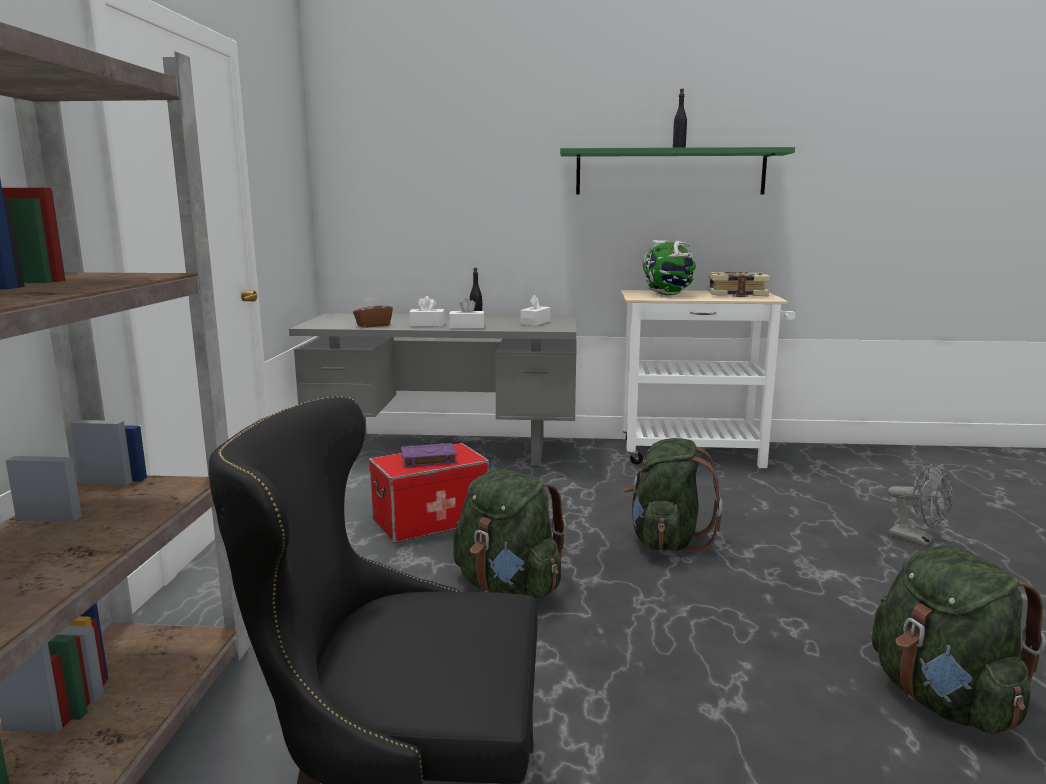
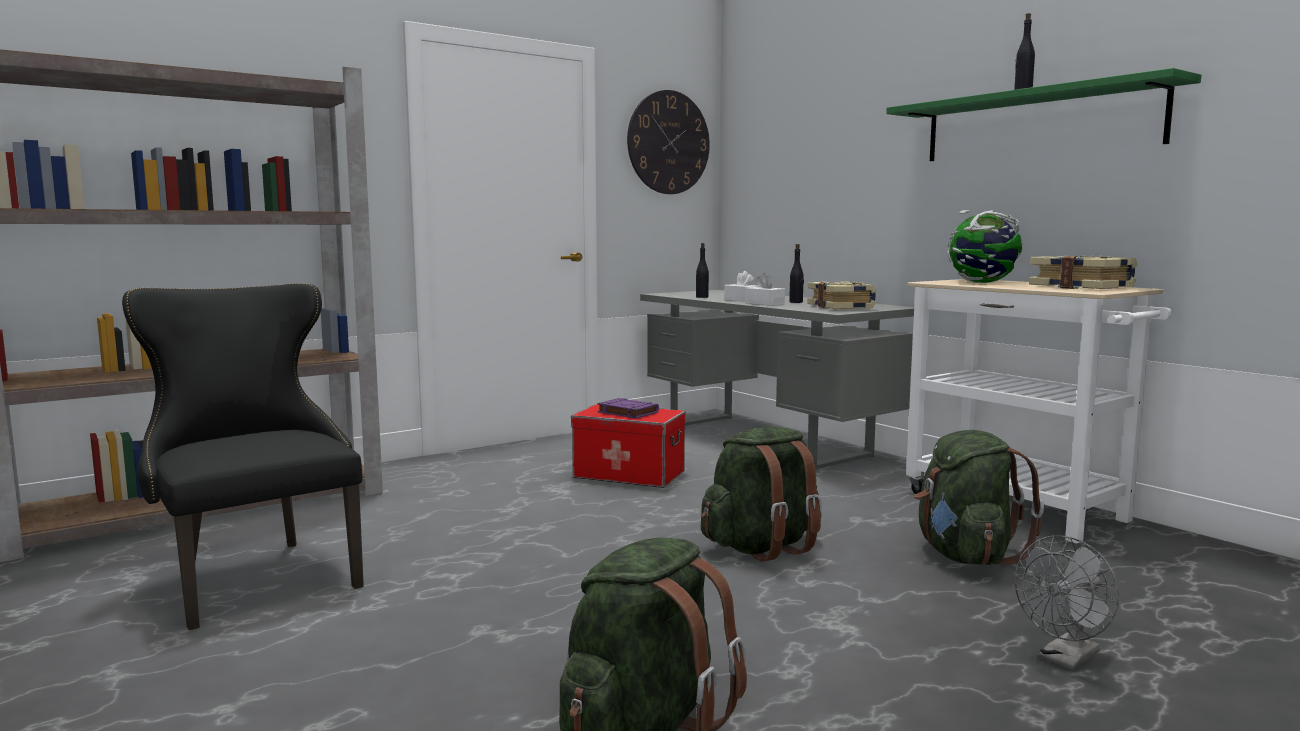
camera: 50 degrees right, 5 degrees down
brown tissue box [353,297,393,327] -> black bottle [696,243,709,298]
green backpack [453,469,566,599] -> green backpack moved to [914,430,1044,565]
white tissue box [520,294,550,326] -> book [807,281,877,309]
grey fan [888,464,953,546] -> grey fan turned 45 degrees clockwise [1015,535,1119,670]
none -> wall clock [627,90,710,194]

